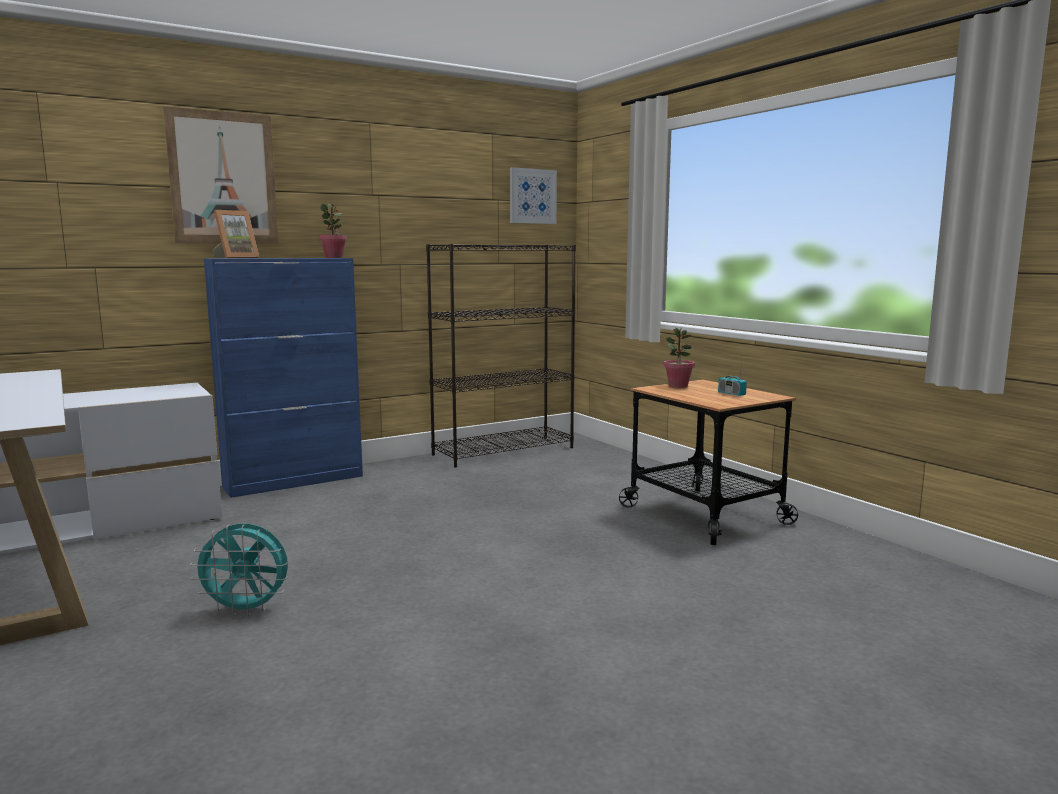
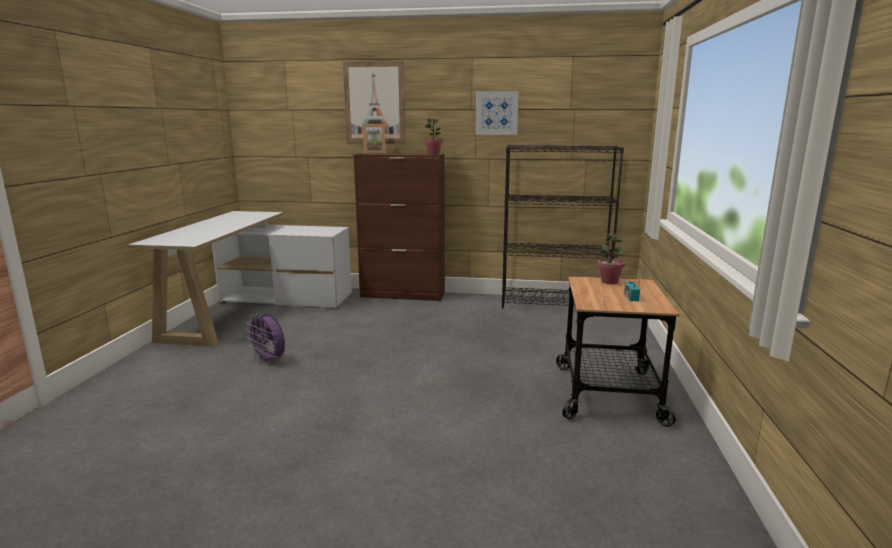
camera: 40 degrees right, 5 degrees up
turquoise fan [190,524,288,616] -> purple fan [246,313,285,365]
blue cabinet [204,258,363,498] -> brown cabinet [354,153,445,301]
picture [510,167,557,224] -> picture moved to [475,91,519,135]

